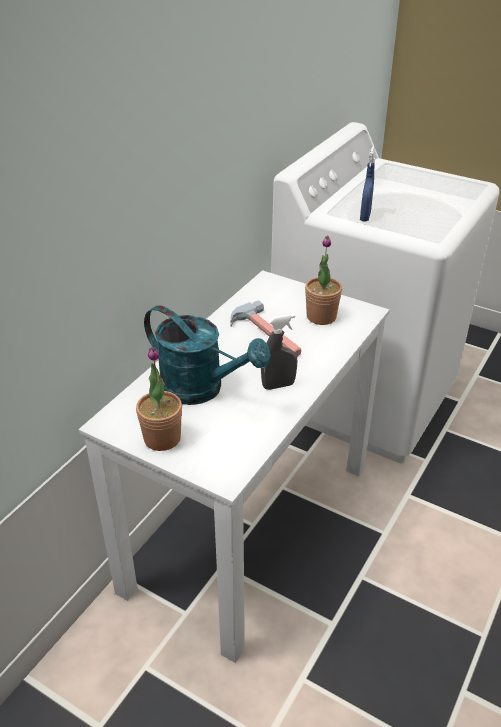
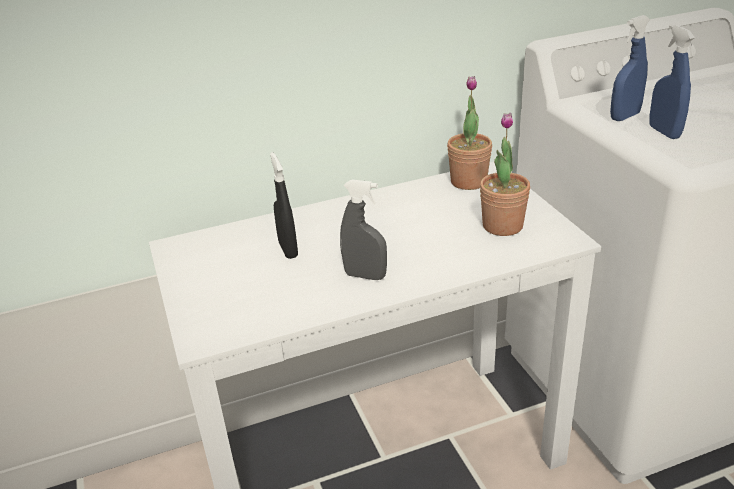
camera: 40 degrees right, 5 degrees down
potted plant [136,347,182,451] -> potted plant moved to [447,76,492,190]
turquoise watering can [144,305,271,405] -> black spray bottle [270,152,298,259]
hammer [230,300,301,357] -> none
none -> blue spray bottle [650,24,695,139]

